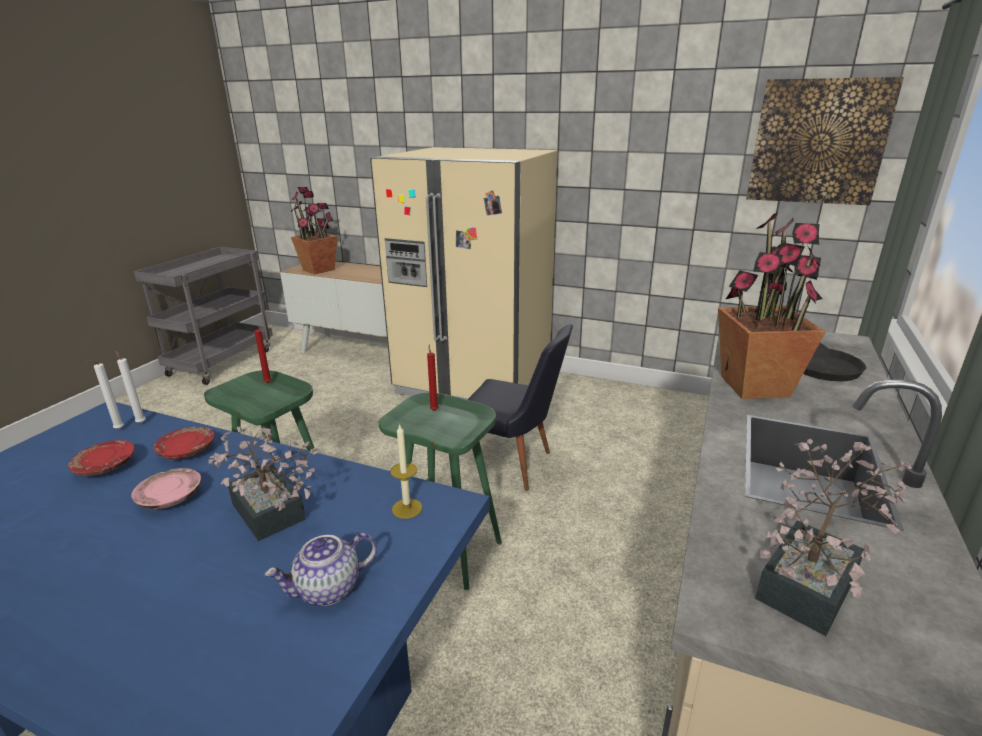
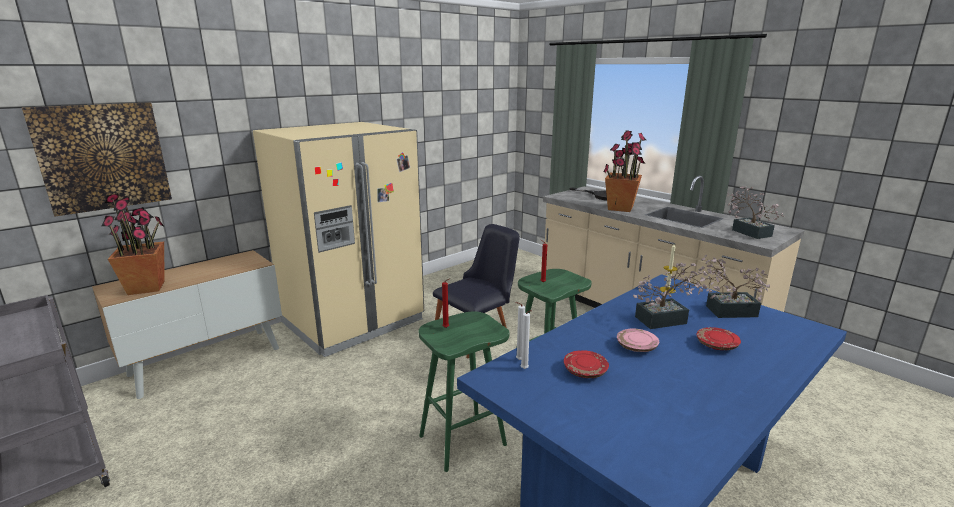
camera: 65 degrees left, 5 degrees down
red plate [154,427,214,459] -> red plate moved to [696,327,741,350]
teapot [265,533,377,606] -> potted plant [696,255,770,318]
picture [746,77,904,205] -> picture moved to [22,102,172,216]

